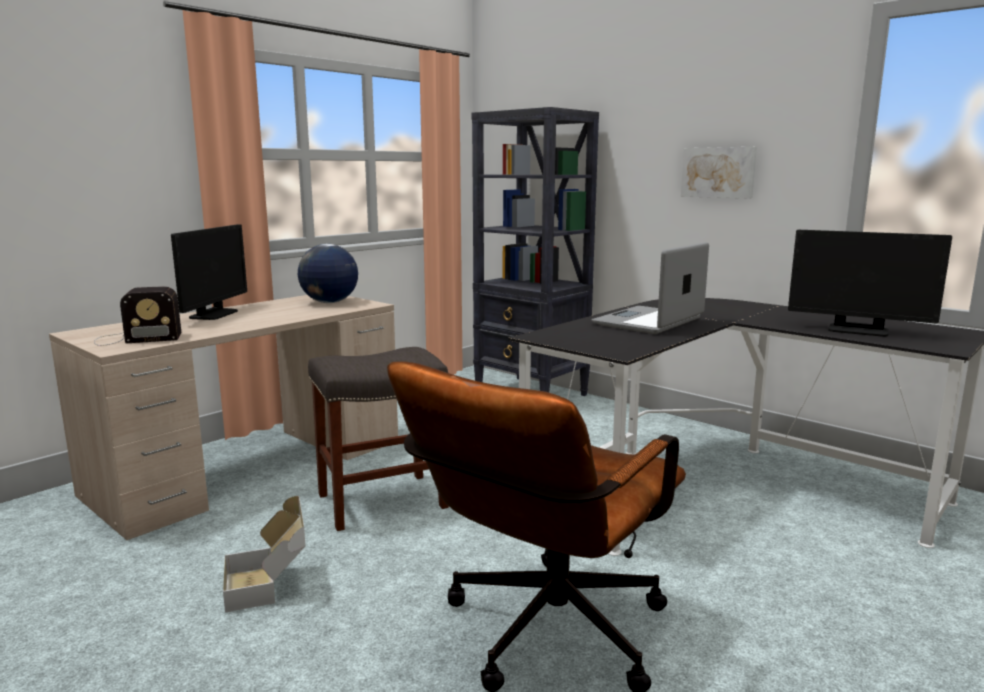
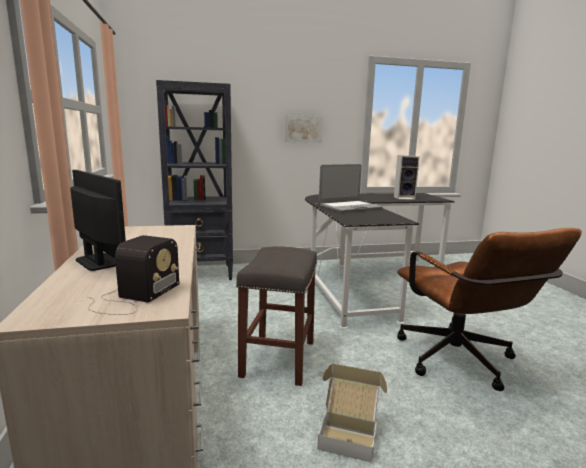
camera: 55 degrees left, 0 degrees up
globe [298,244,358,303] -> none
laptop [591,242,709,334] -> laptop turned 105 degrees counterclockwise [319,164,383,211]
monitor [788,230,952,337] -> speaker [394,155,420,200]

